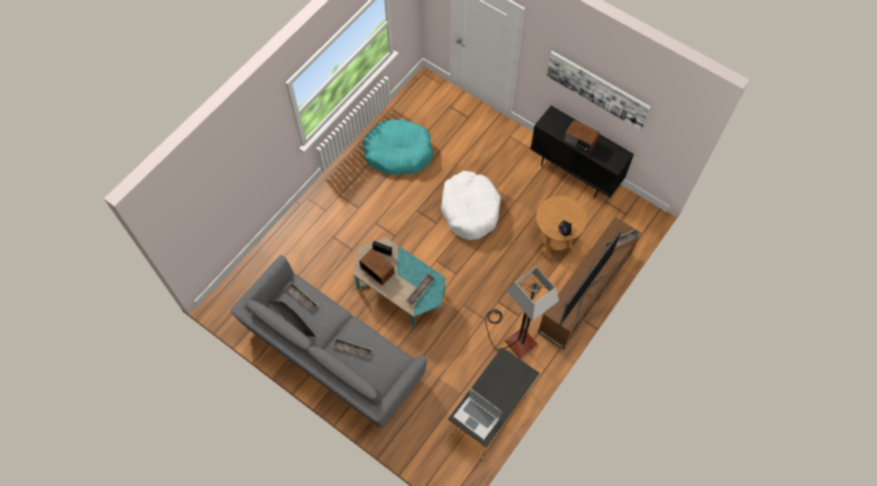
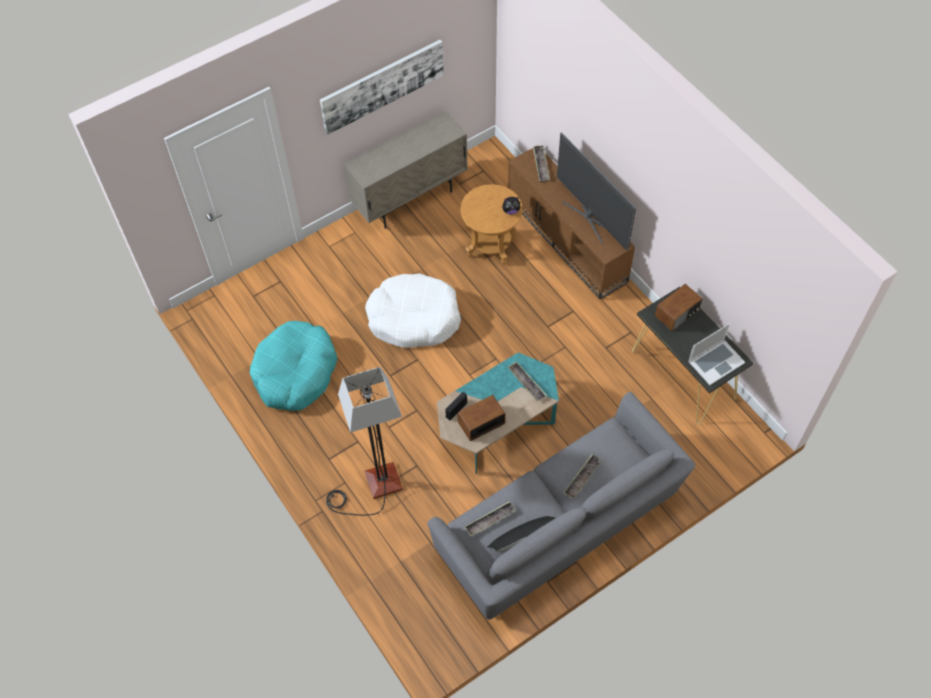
camera: 70 degrees left, 5 degrees down
floor lamp [485,266,559,359] -> floor lamp moved to [326,367,403,516]
black cabinet [530,106,634,199] -> beige cabinet [344,111,468,229]
radio [564,120,600,154] -> radio moved to [655,284,702,331]

